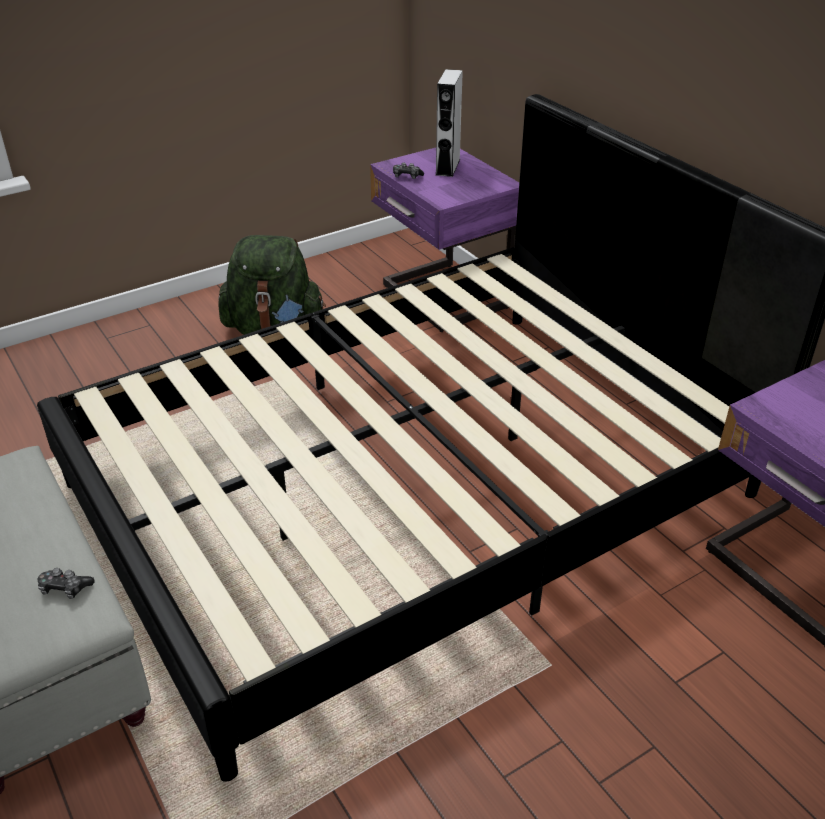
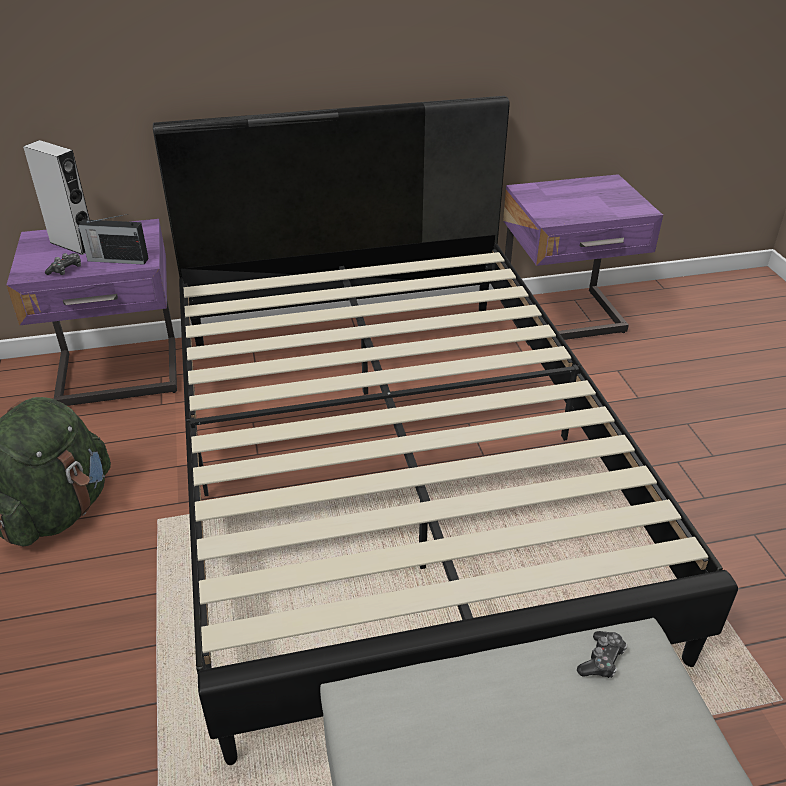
camera: 70 degrees left, 0 degrees up
none -> radio [78,214,149,265]

